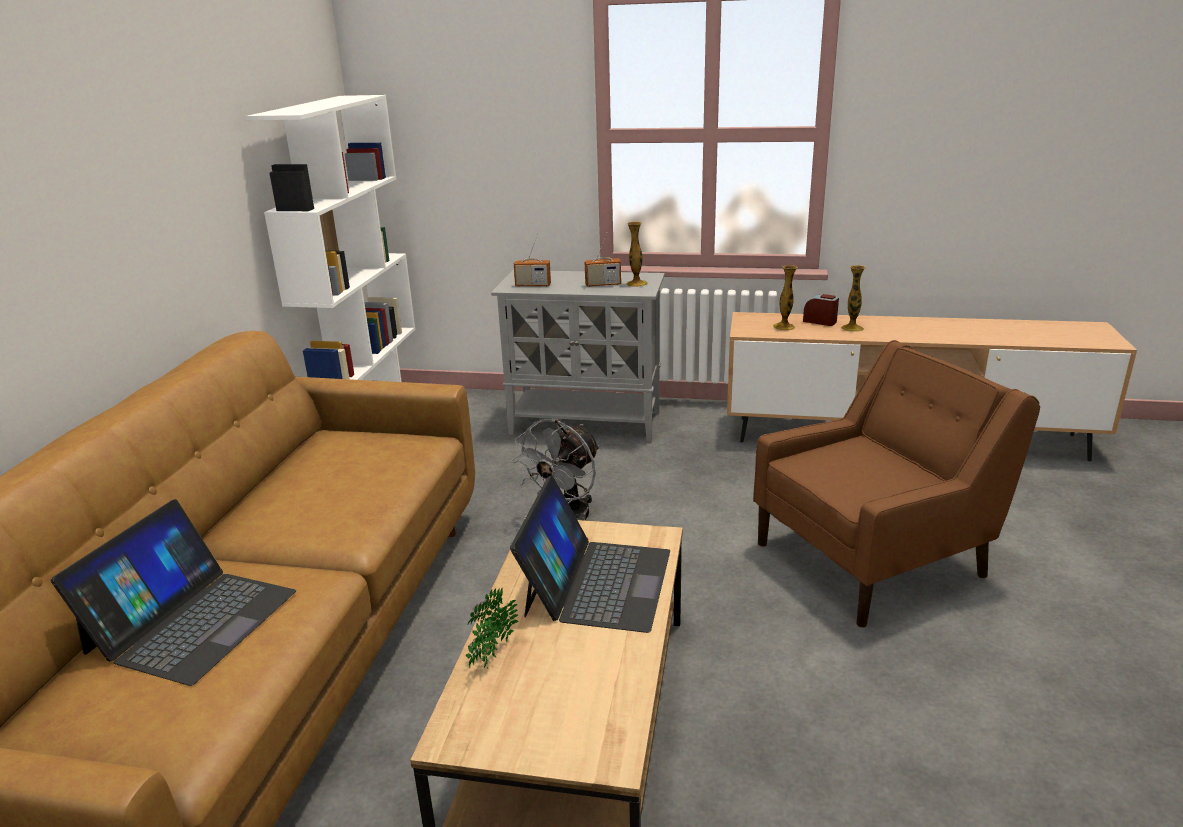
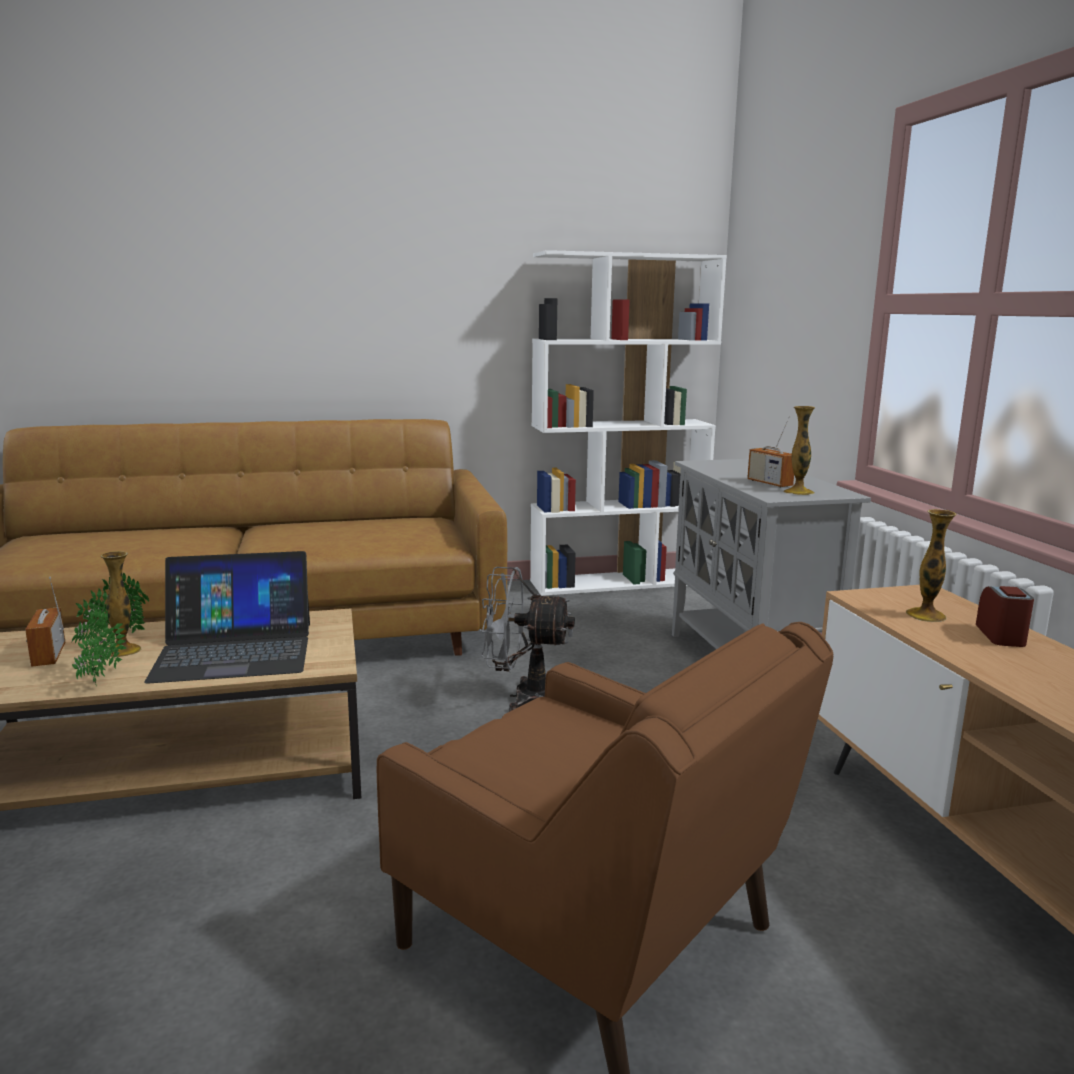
camera: 65 degrees right, 10 degrees down
laptop [51,499,296,686] -> none
radio [514,233,551,287] -> radio moved to [25,577,65,667]
vase [841,265,866,332] -> vase moved to [101,551,141,657]
none -> potted plant [72,608,126,687]

